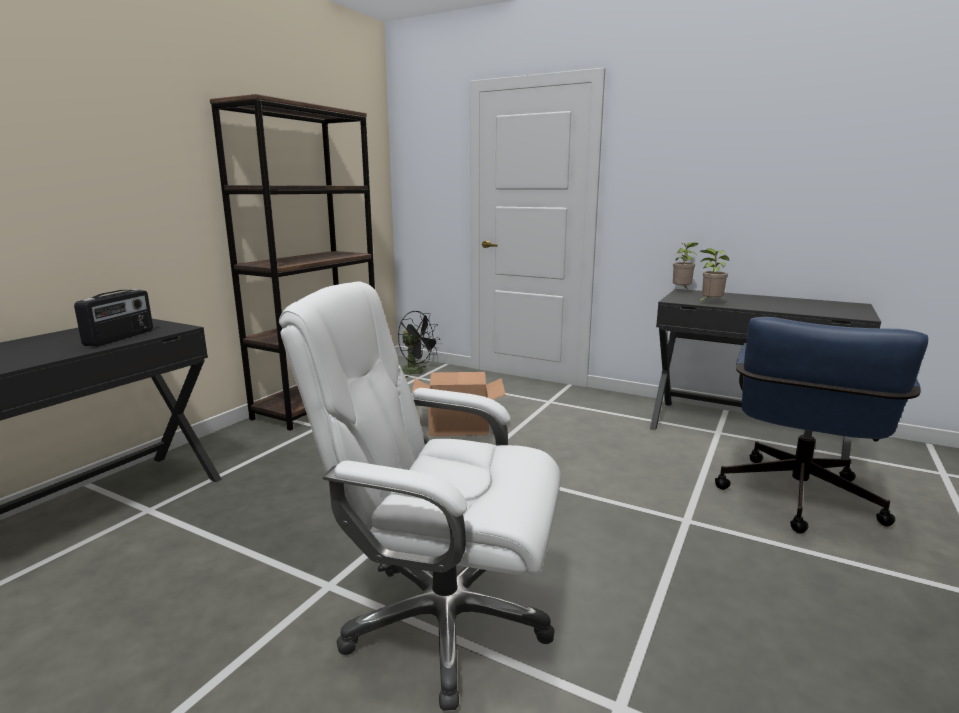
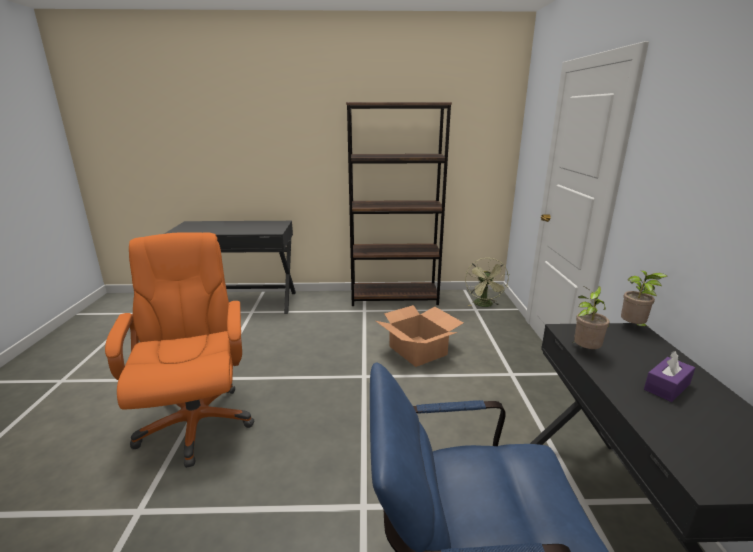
camera: 60 degrees right, 5 degrees up
radio [74,289,153,347] -> none
white office chair [279,281,561,711] -> orange office chair [105,232,254,468]
black fan [398,311,440,378] -> green fan [465,258,510,307]
none -> purple tissue box [644,351,695,402]

